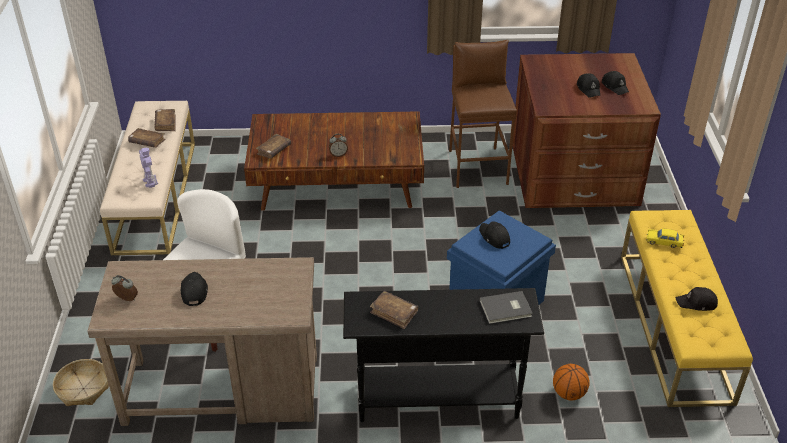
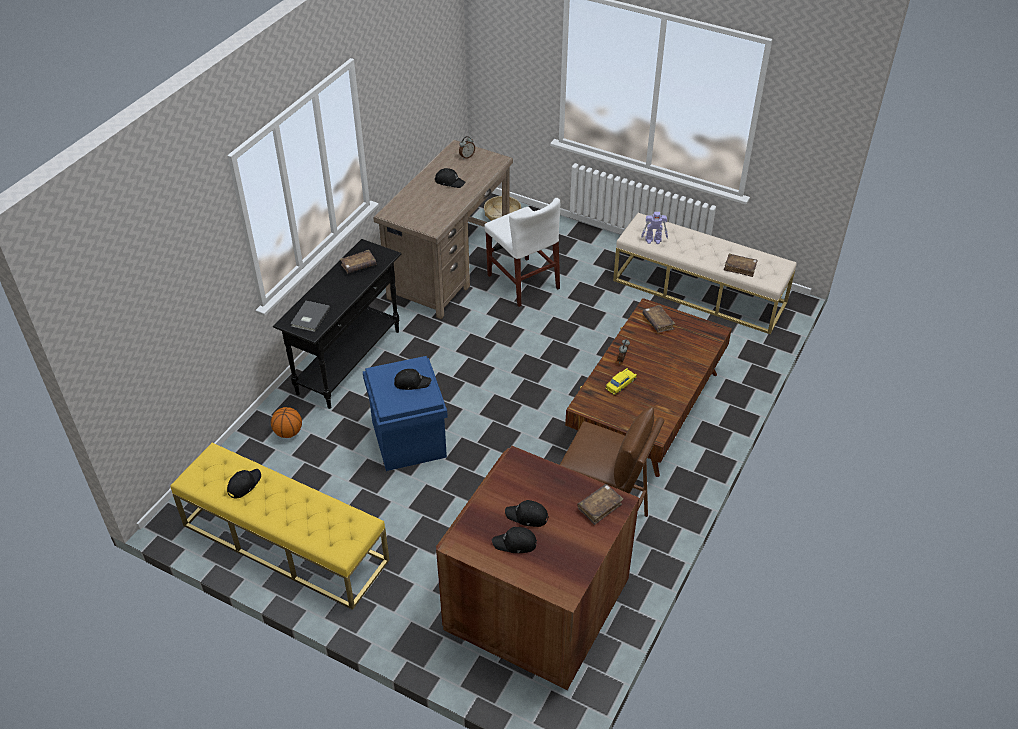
camera: 120 degrees right, 5 degrees up
brown book [128,128,166,148] -> brown book moved to [577,484,624,525]
yellow toy car [646,229,684,248] -> yellow toy car moved to [605,368,637,395]

